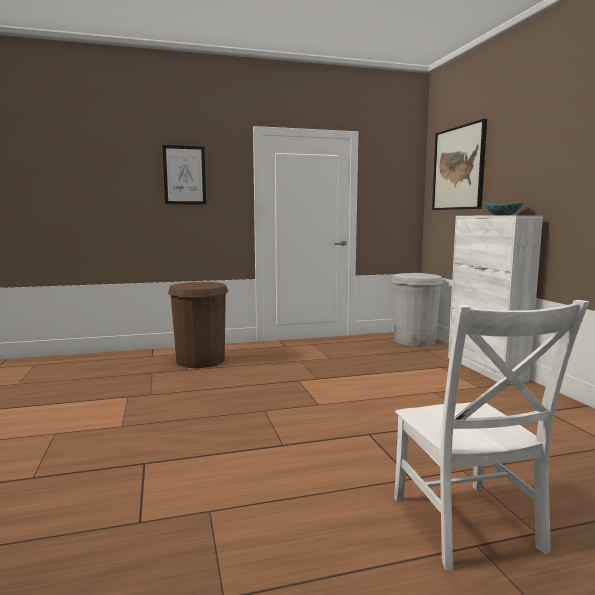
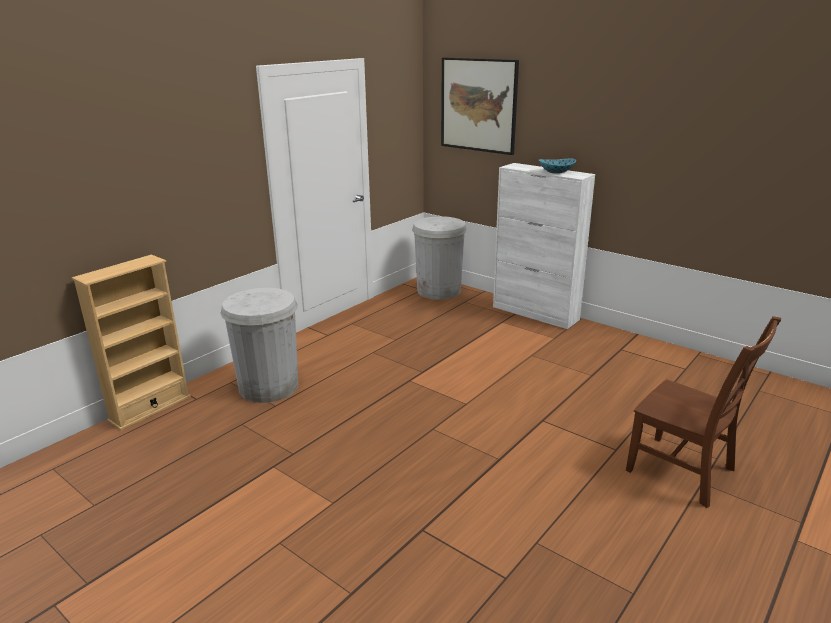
camera: 35 degrees left, 15 degrees up
picture [162,145,206,205] -> none
brown trash can [168,282,228,368] -> white trash can [220,288,299,403]
white chair [394,300,589,571] -> brown chair [626,316,781,508]
none -> beige bookcase [72,255,191,430]

